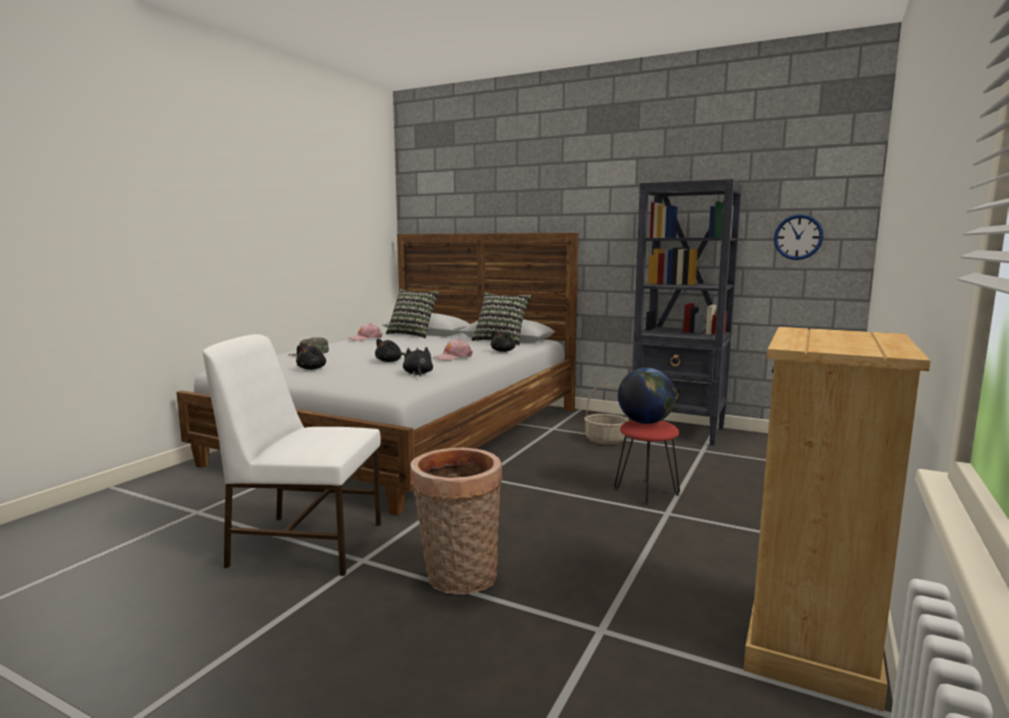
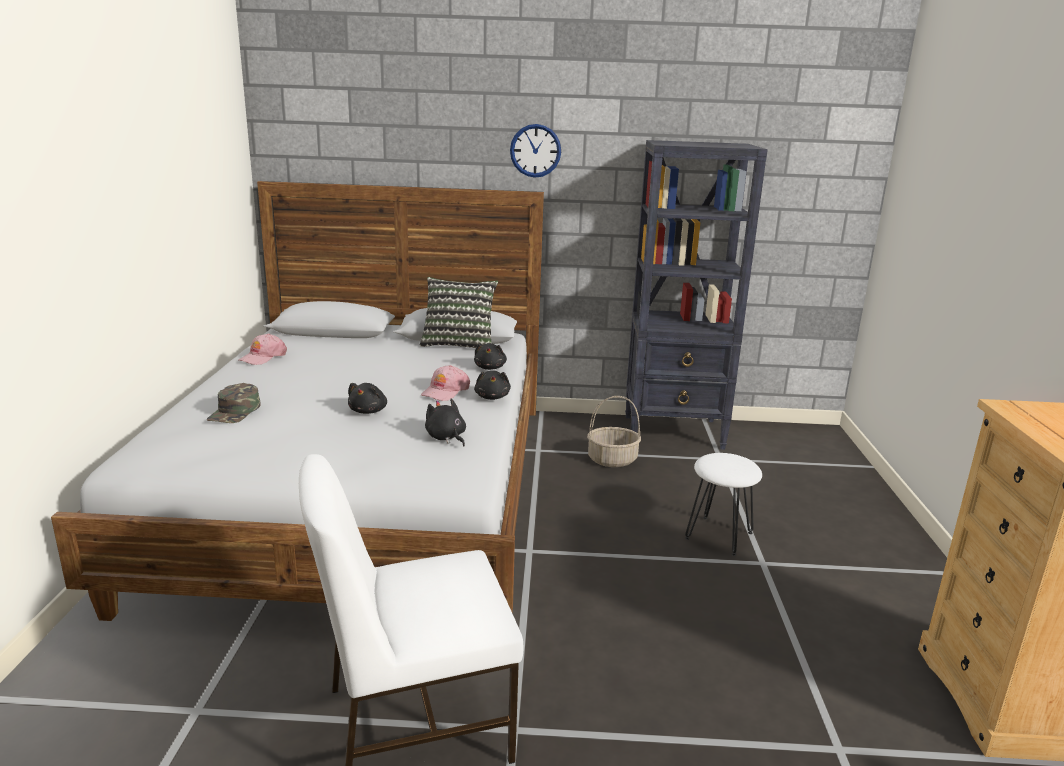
camera: 25 degrees left, 10 degrees up
black plush toy [296,345,326,370] -> black plush toy moved to [474,370,511,400]
pillow [386,289,439,338] -> none
basket [410,447,503,595] -> none
red stool [614,420,680,505] -> white stool [685,453,762,556]
globe [618,368,676,424] -> none
wall clock [774,214,823,260] -> wall clock moved to [510,124,561,178]

